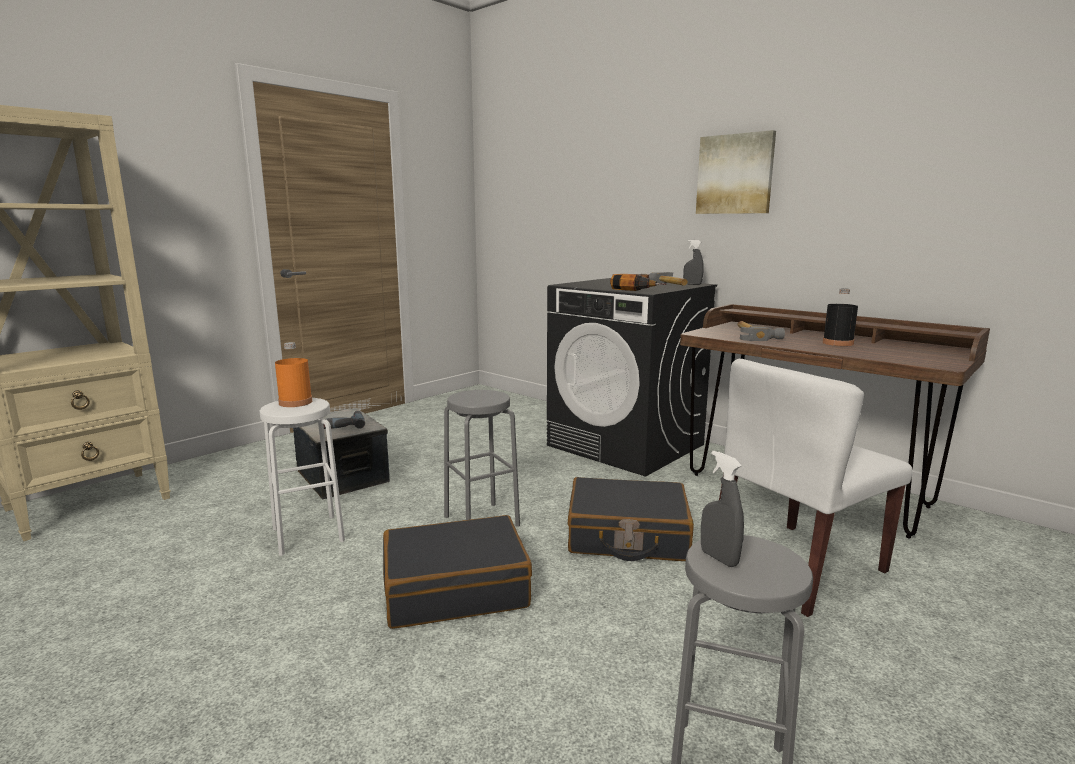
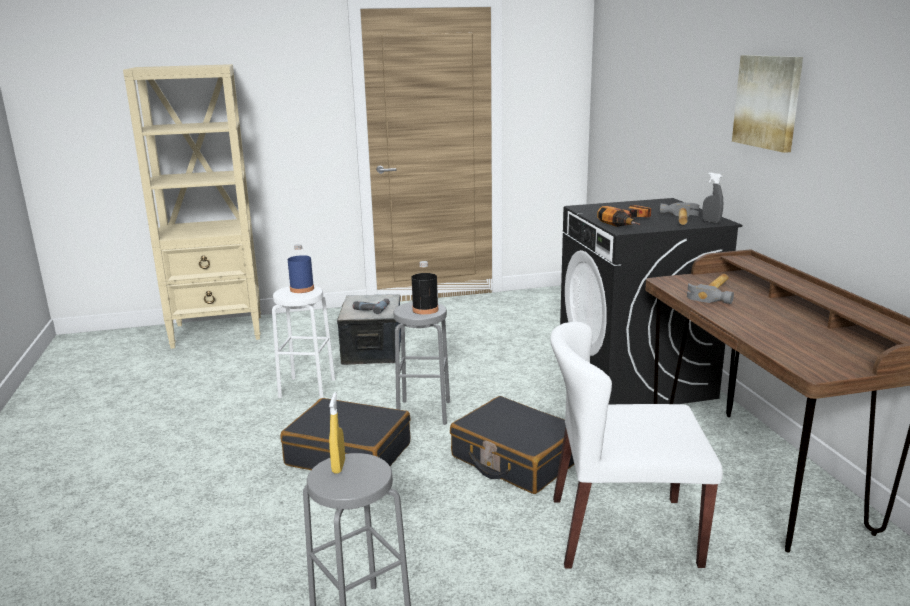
camera: 35 degrees right, 5 degrees up
orange bottle [275,342,312,407] -> blue bottle [287,244,314,293]
grey spray bottle [701,451,744,567] -> yellow spray bottle [329,392,345,473]
black bottle [823,288,858,346] -> black bottle moved to [412,261,438,315]

